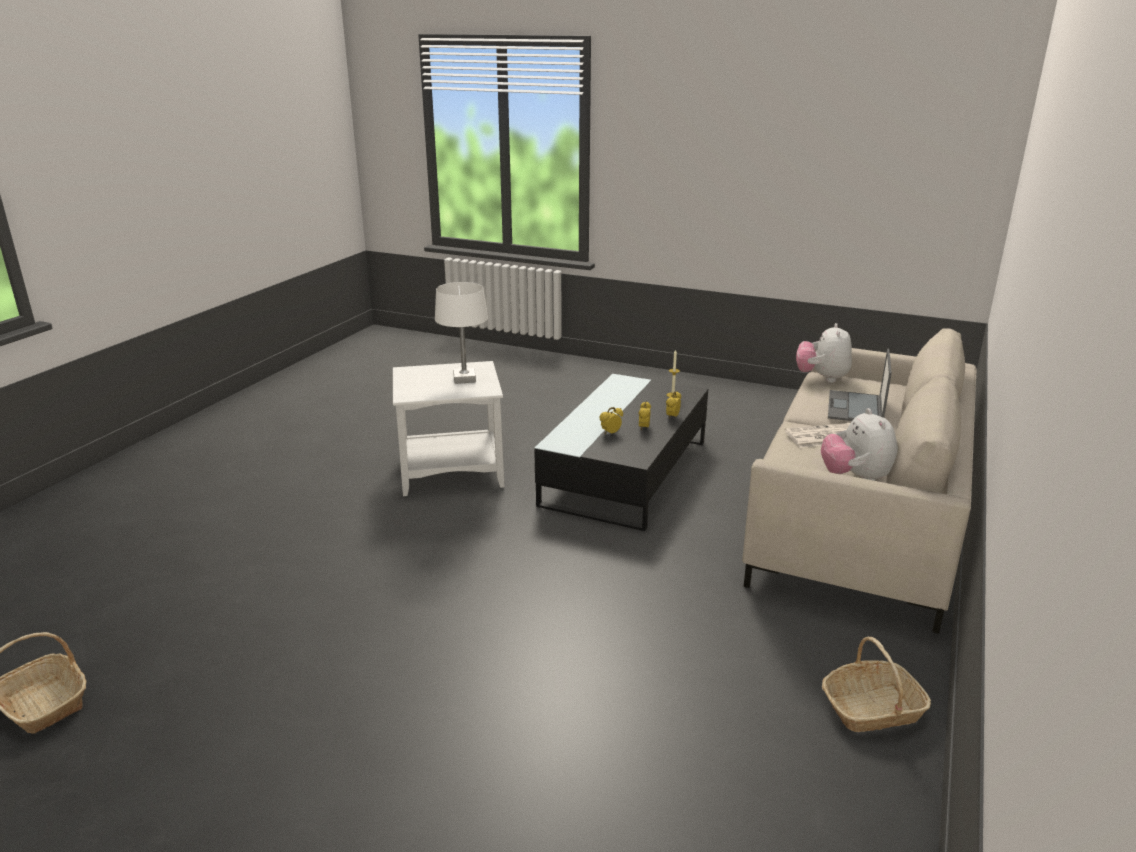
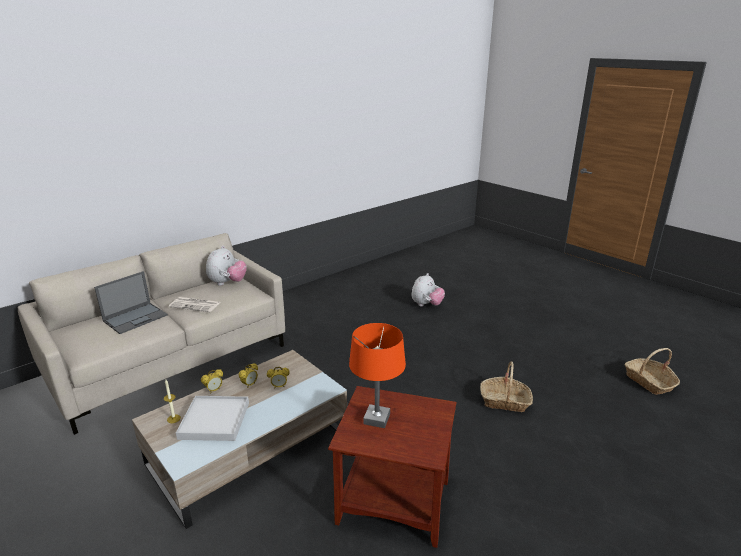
camera: 155 degrees left, 0 degrees up
white side table [393,361,504,496] -> brown side table [328,386,456,548]
white table lamp [435,282,488,384] -> orange table lamp [349,323,406,428]
black coffee table [534,374,708,531] -> beige coffee table [132,350,347,529]
plush toy [796,323,852,383] -> plush toy moved to [411,273,445,306]
basket [822,637,931,732] -> basket moved to [480,362,533,412]
none -> white tray [176,396,249,441]

